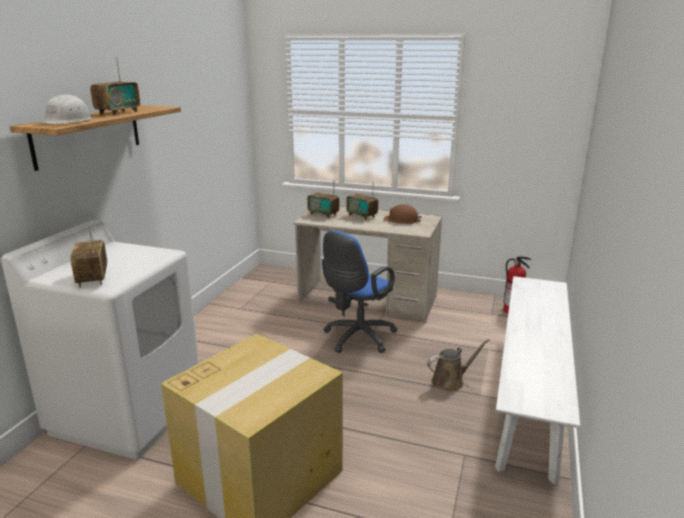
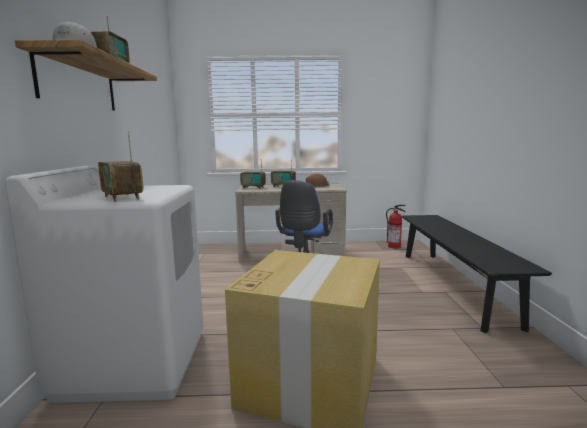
camera: 20 degrees left, 10 degrees down
brown watering can [427,339,490,391] -> none
white bench [495,276,580,484] -> black bench [402,215,552,333]

